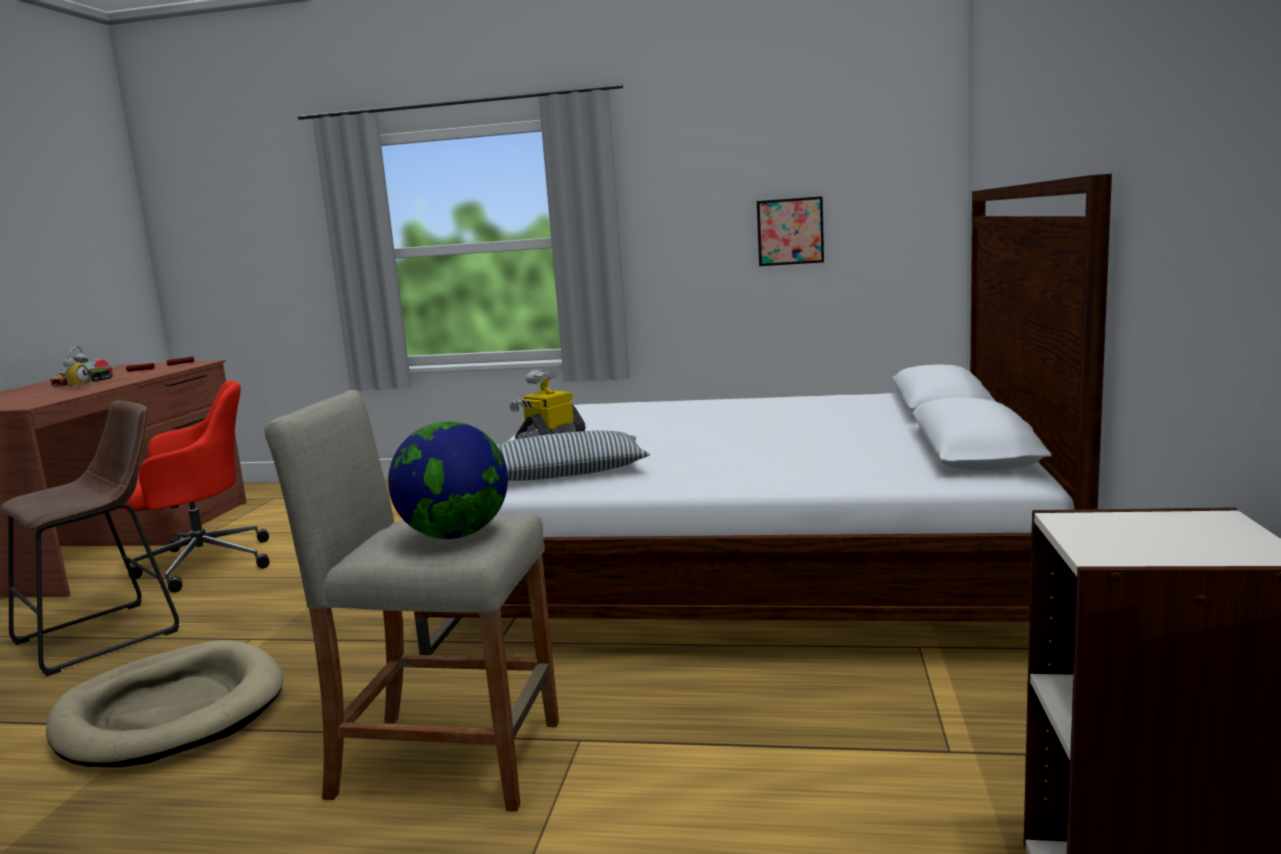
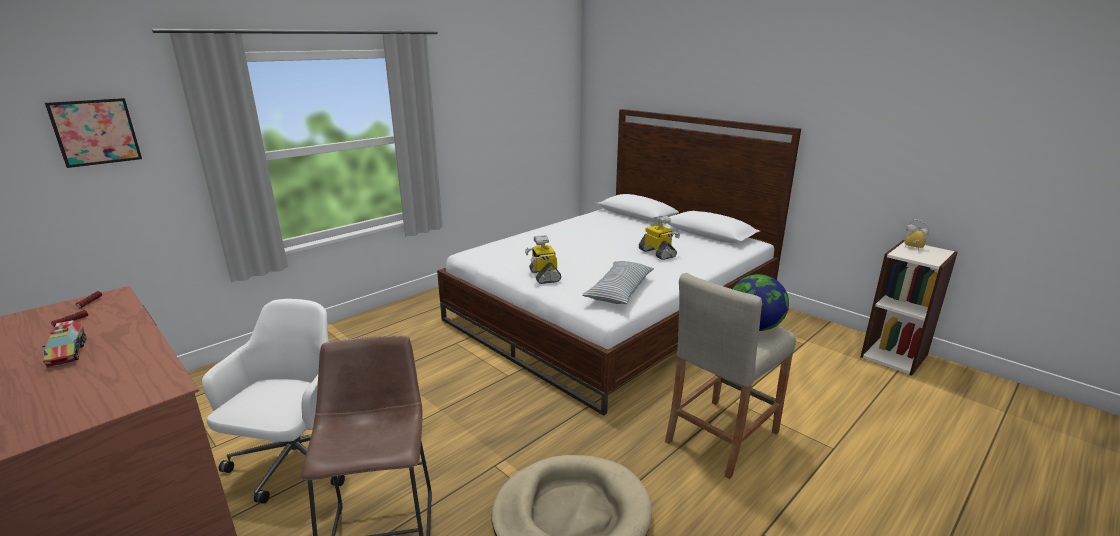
camera: 55 degrees left, 10 degrees up
alarm clock [59,346,91,389] -> alarm clock moved to [905,219,929,250]
red office chair [123,381,270,593] -> white office chair [202,299,345,504]
picture [757,196,824,266] -> picture moved to [45,98,142,168]
none -> toy robot [639,215,680,260]

